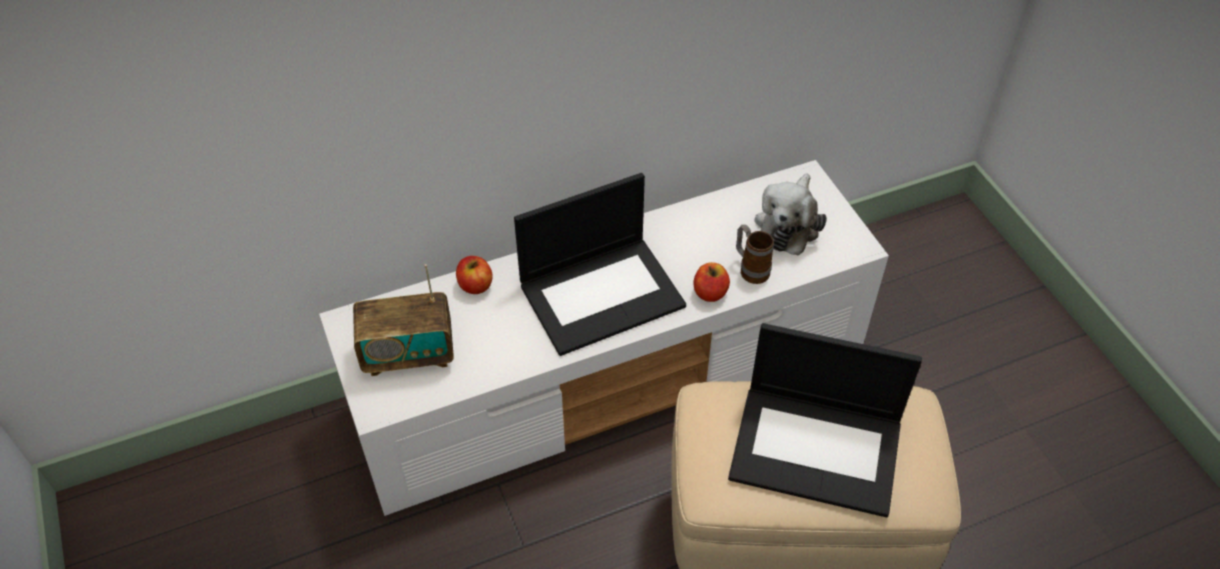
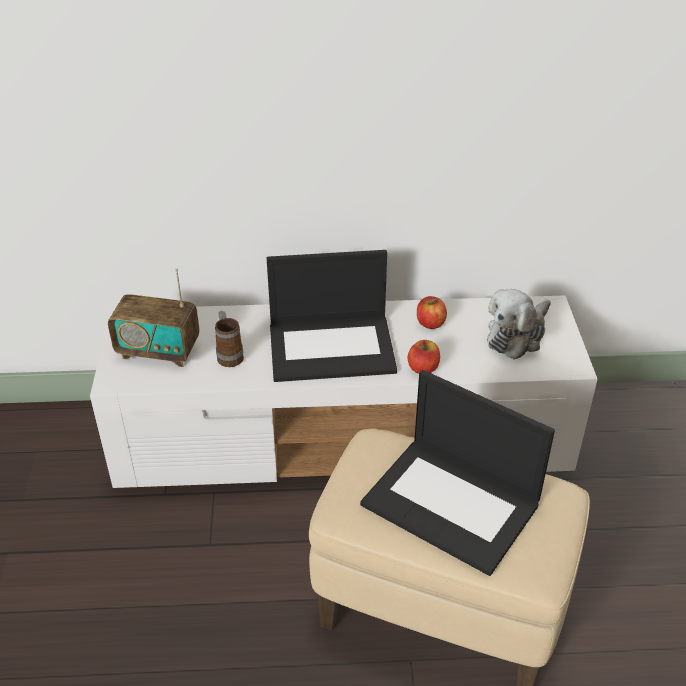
camera: 20 degrees right, 10 degrees down
apple [456,256,492,294] -> apple moved to [417,296,447,329]
mug [736,225,774,284] -> mug moved to [215,311,244,367]

